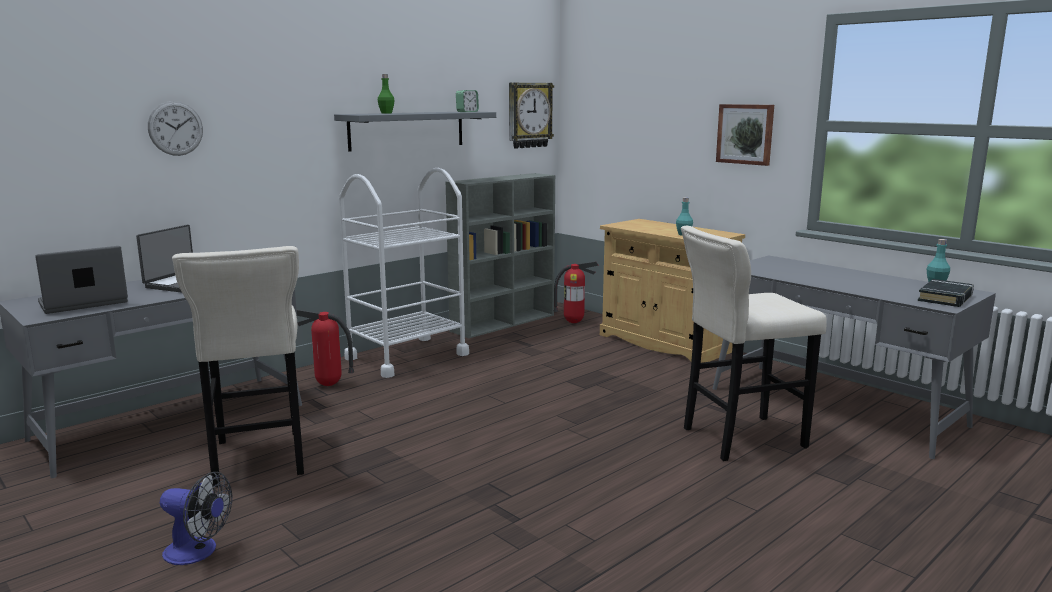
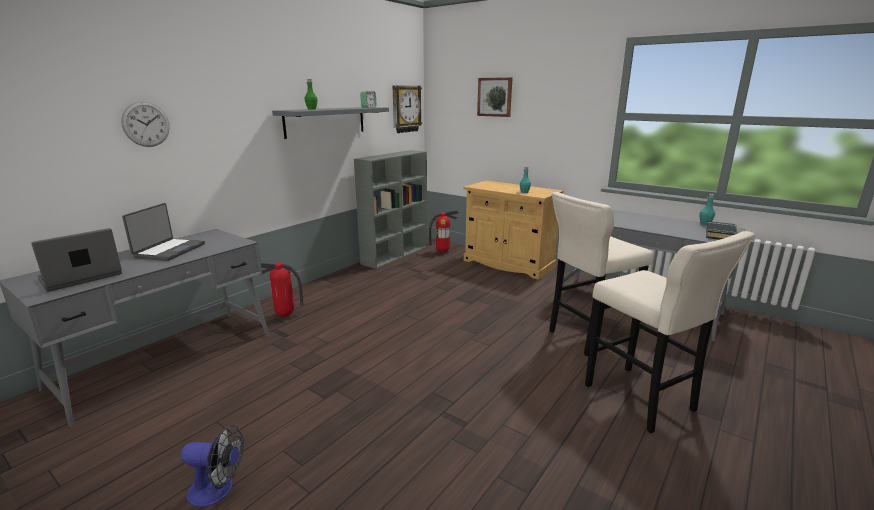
camera: 10 degrees left, 5 degrees up
beige stool [172,246,304,487] -> beige stool moved to [585,231,755,433]
white cart [339,168,469,378] -> none
picture [716,104,774,166] -> picture moved to [477,77,513,117]

